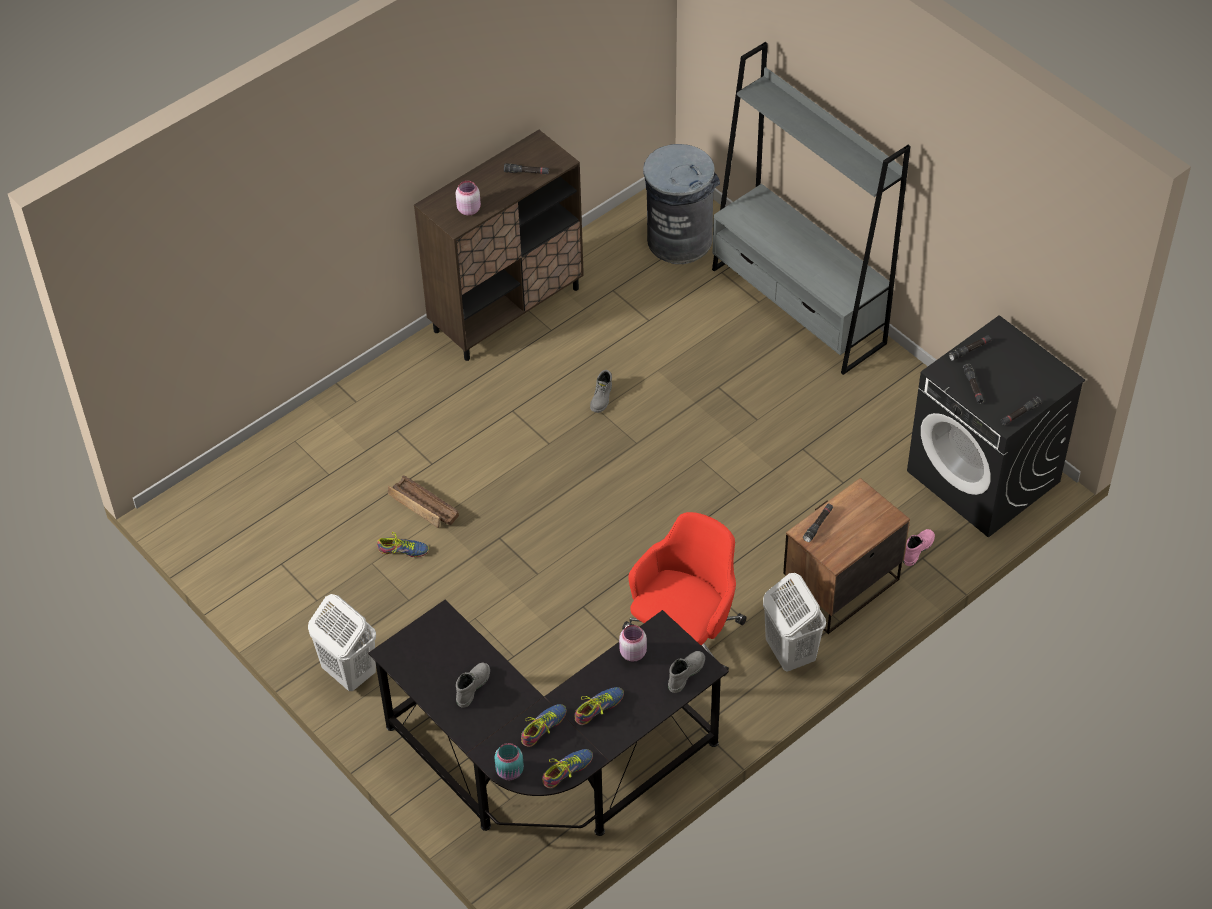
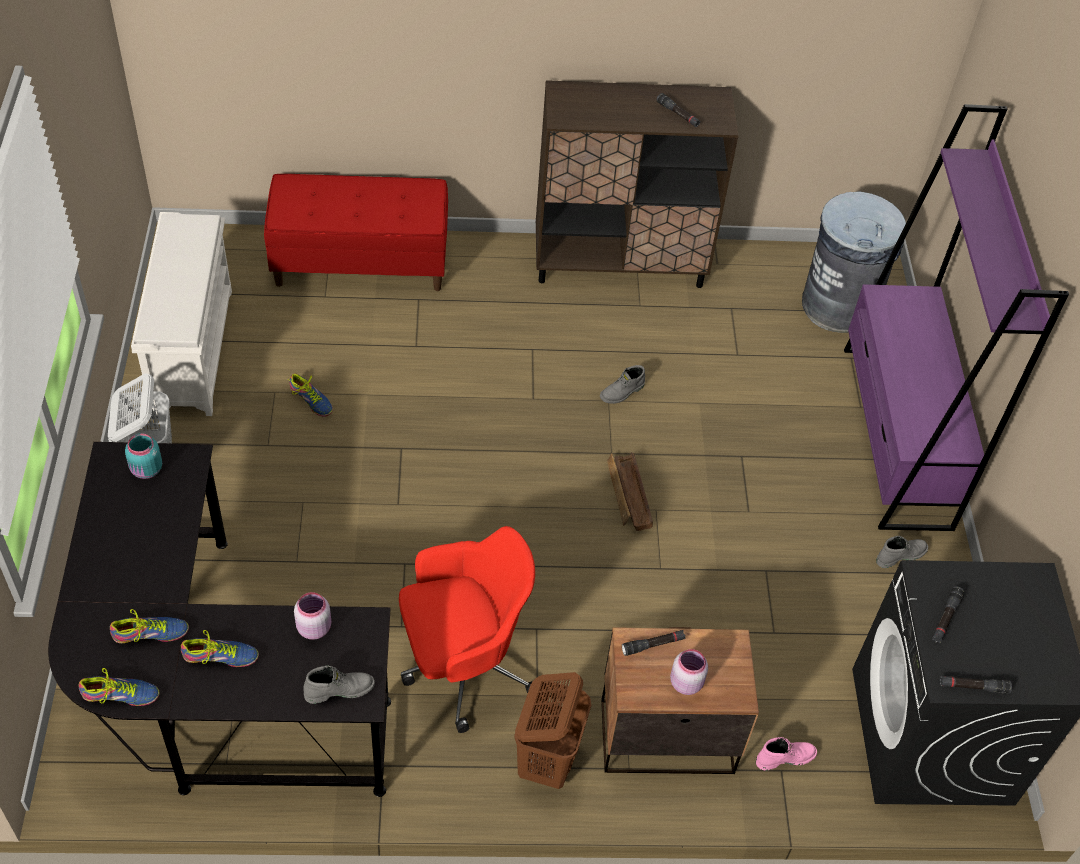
camera: 35 degrees right, 0 degrees up
crate [388,475,459,528] -> crate moved to [607,452,653,531]
pink jar [456,181,481,216] -> pink jar moved to [670,649,708,695]
grey boot [456,663,490,708] -> grey boot moved to [876,536,928,568]
turquoise jar [494,743,524,780] -> turquoise jar moved to [125,433,162,479]
grey bookcase [712,42,910,375] -> purple bookcase [844,104,1069,531]
white laundry basket [763,573,826,672] -> brown laundry basket [514,672,591,789]
black flashlight [949,335,991,361] -> none
none -> white shoe rack [131,212,232,416]
none -> red bench [264,174,448,291]

